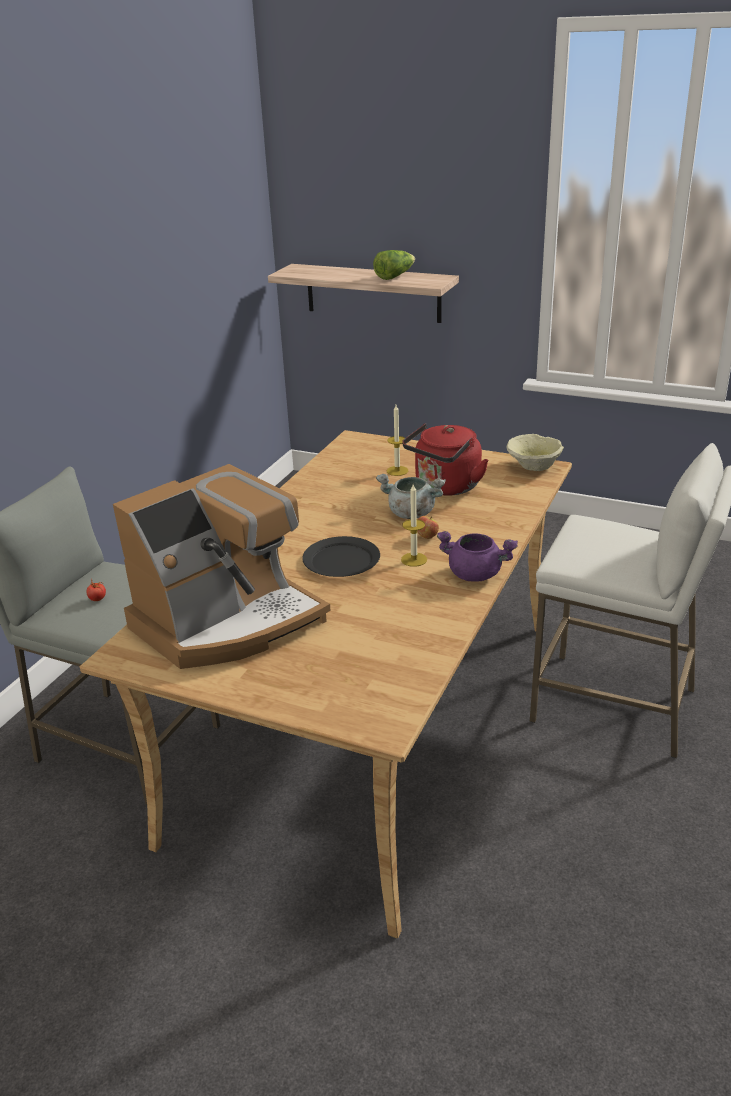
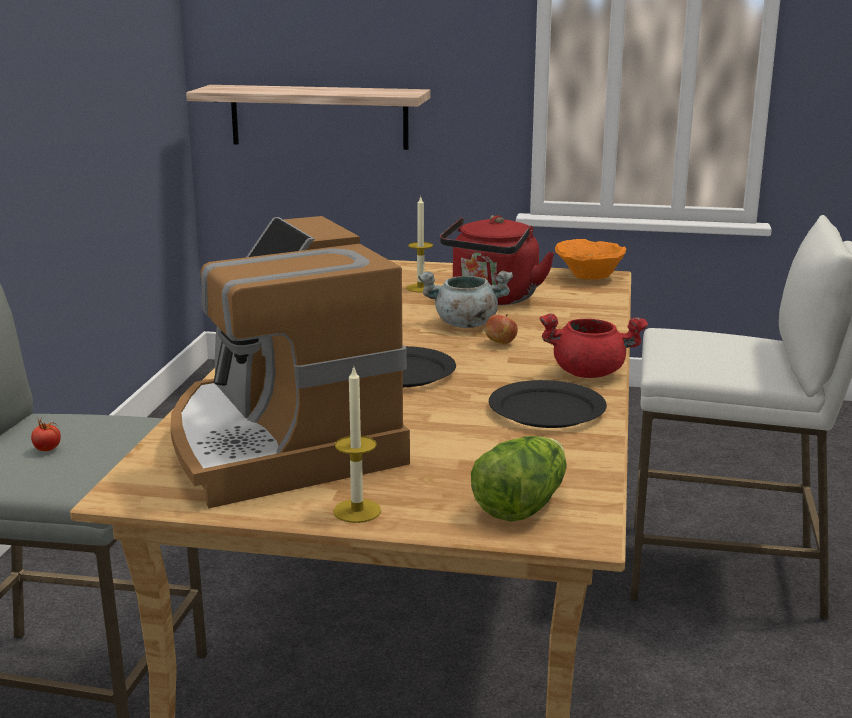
camera: 15 degrees left, 10 degrees down
coffee machine [113,464,331,669] -> coffee machine turned 120 degrees clockwise [170,216,410,508]
lettuce [373,250,415,280] -> lettuce moved to [471,436,567,522]
candle [401,484,427,567] -> candle moved to [333,365,381,523]
purple cooking pot [437,531,518,582] -> red cooking pot [539,313,648,378]
beige bowl [506,434,564,471] -> orange bowl [555,239,626,280]
none -> black plate [489,380,607,428]

